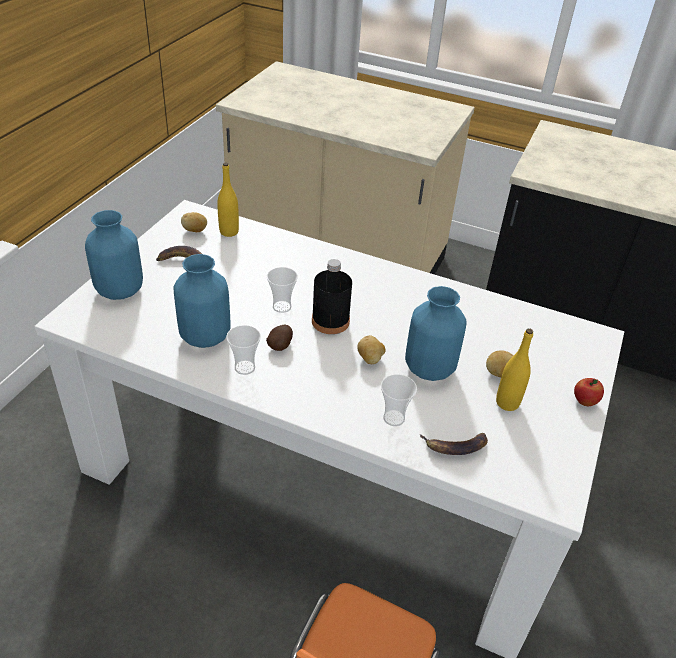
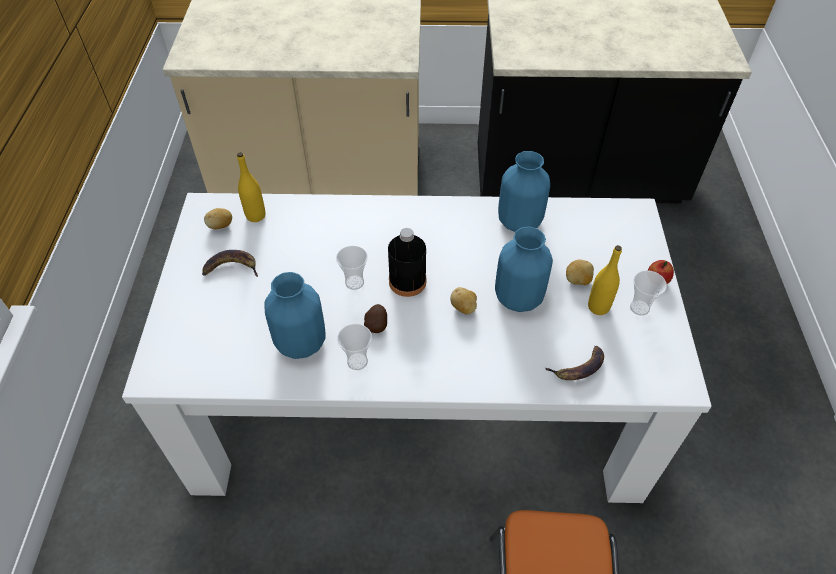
camera: 20 degrees left, 10 degrees up
blue vase [85,210,143,300] -> blue vase moved to [498,151,550,232]
cup [381,374,417,426] -> cup moved to [630,270,667,316]

